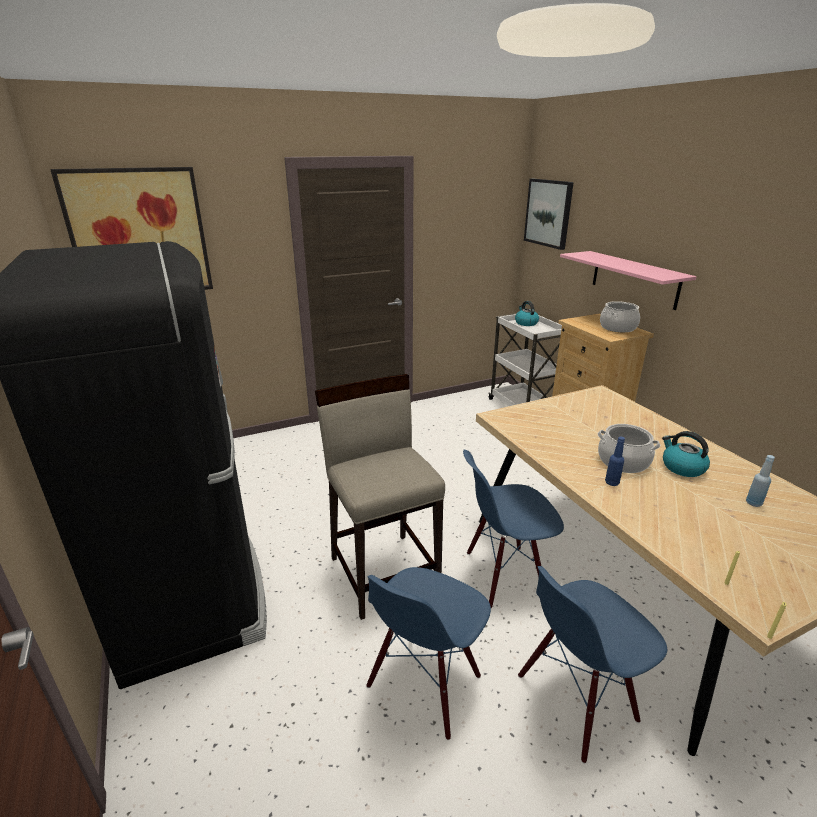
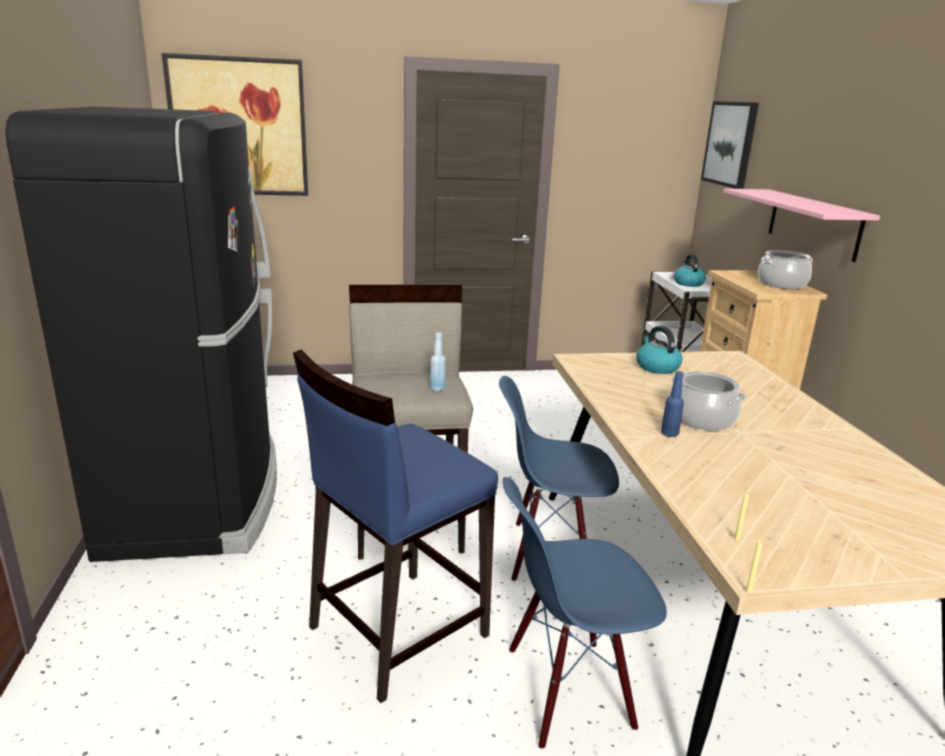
camera: 15 degrees right, 5 degrees down
blue chair [366,567,491,740] -> blue stool [293,349,498,703]
kettle [662,431,710,477] -> kettle moved to [636,326,682,374]
blue bottle [746,455,775,507] -> blue bottle moved to [430,333,446,391]

